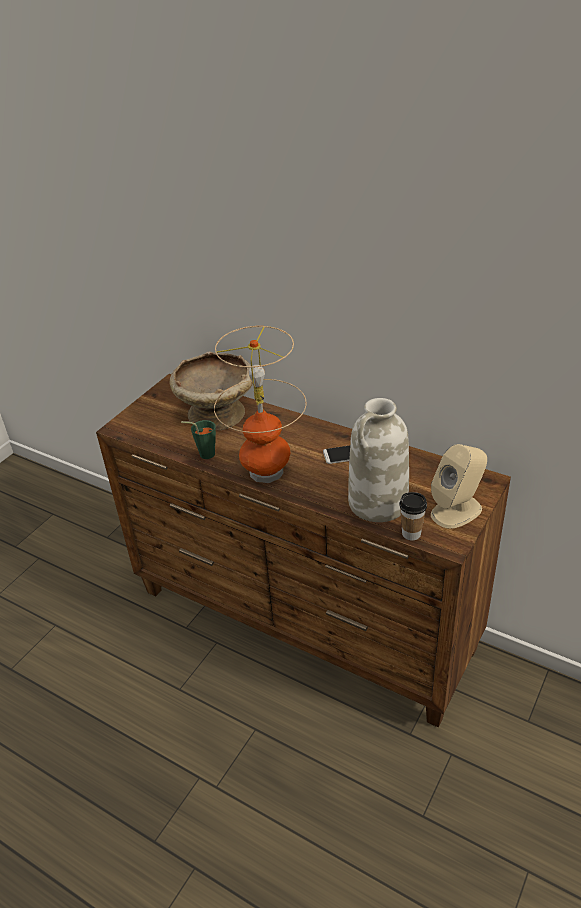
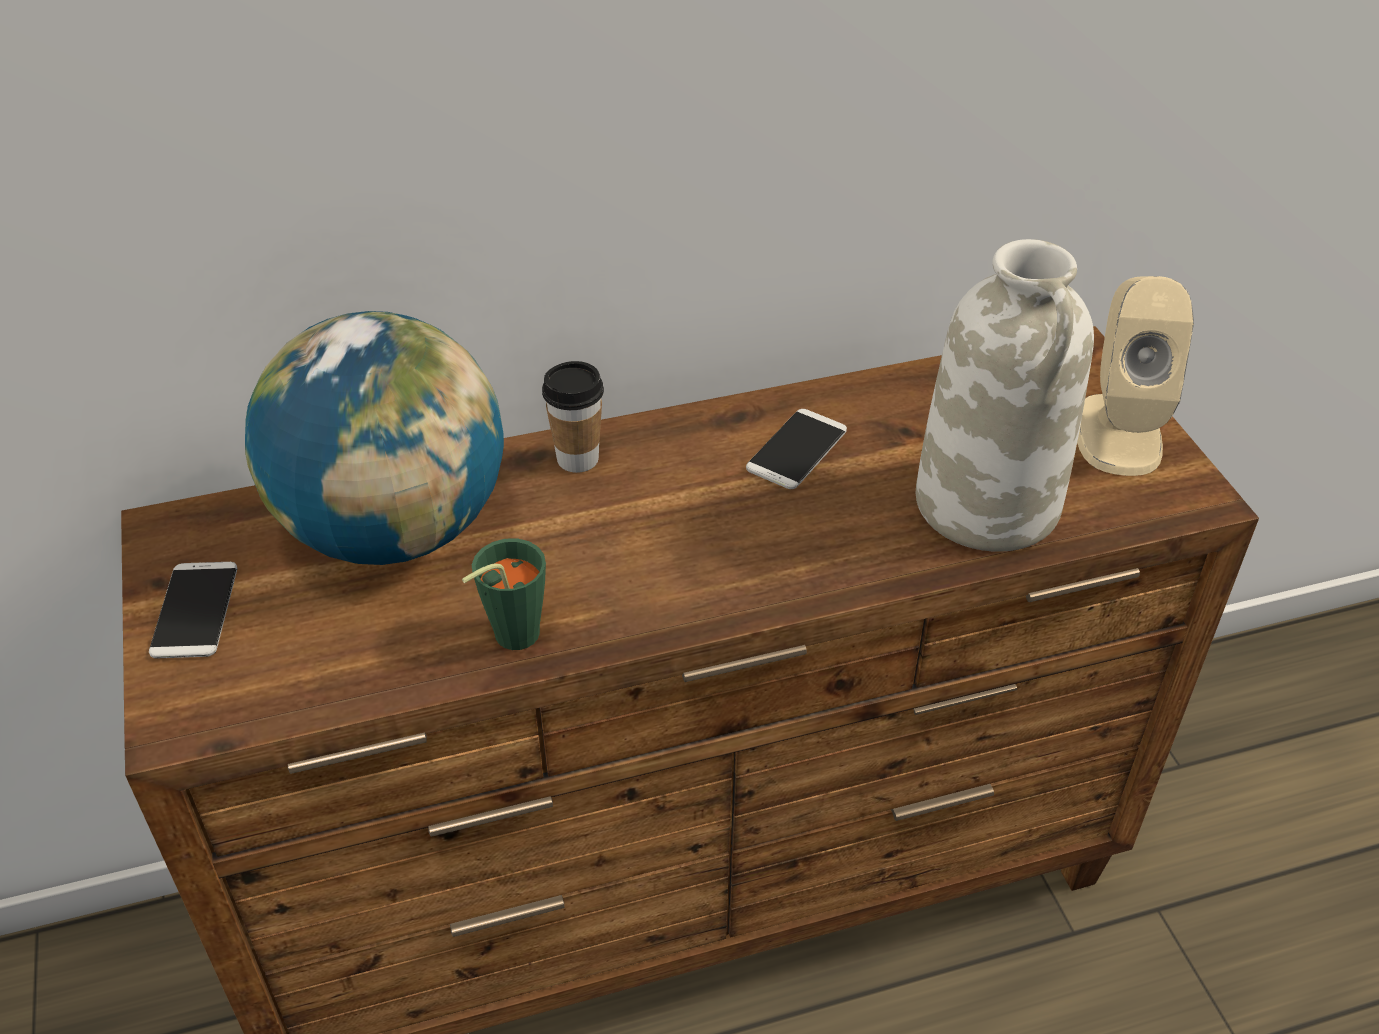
camera: 50 degrees left, 5 degrees up
beige bowl [170,351,253,430] -> globe [245,311,504,565]
table lamp [214,326,307,483] -> none
cup [400,492,427,540] -> cup moved to [542,361,604,473]
none -> phone [149,562,237,659]

